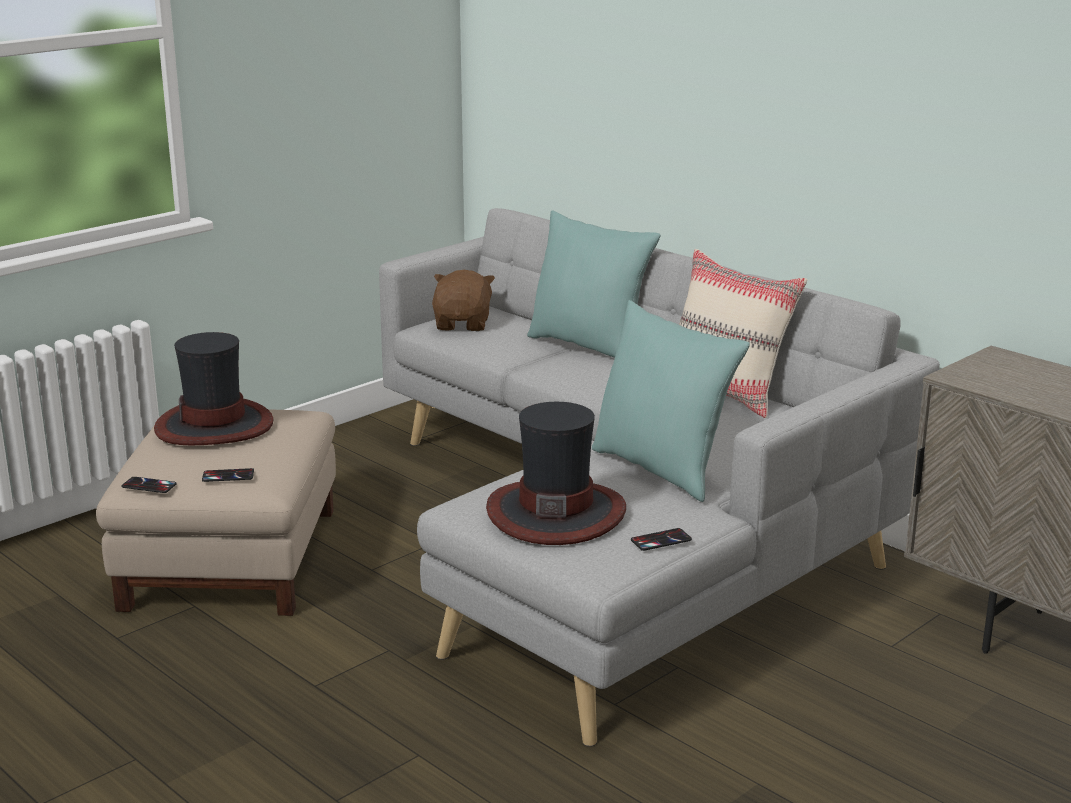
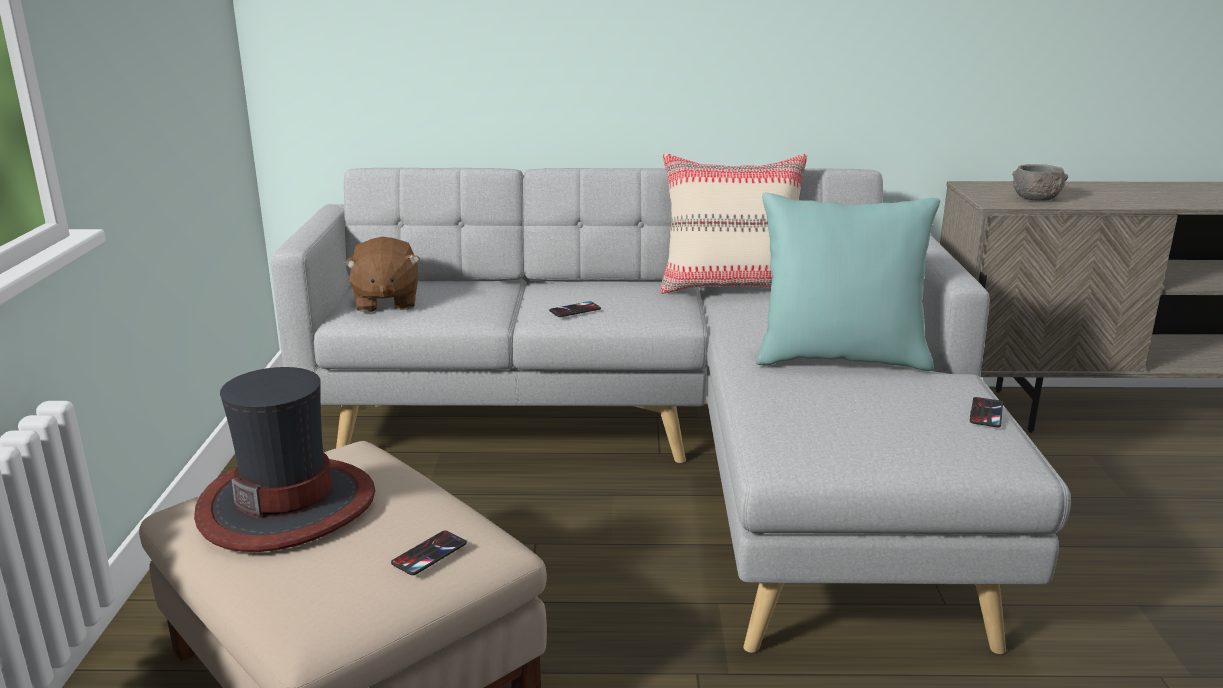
camera: 45 degrees left, 0 degrees up
phone [121,477,177,493] -> phone moved to [549,301,601,317]
brown plush toy [432,270,495,331] -> brown plush toy turned 150 degrees counterclockwise [343,237,420,312]
hat [486,402,626,545] -> none
turquoise pillow [527,210,661,358] -> none
none -> grey bowl [1012,164,1068,201]

